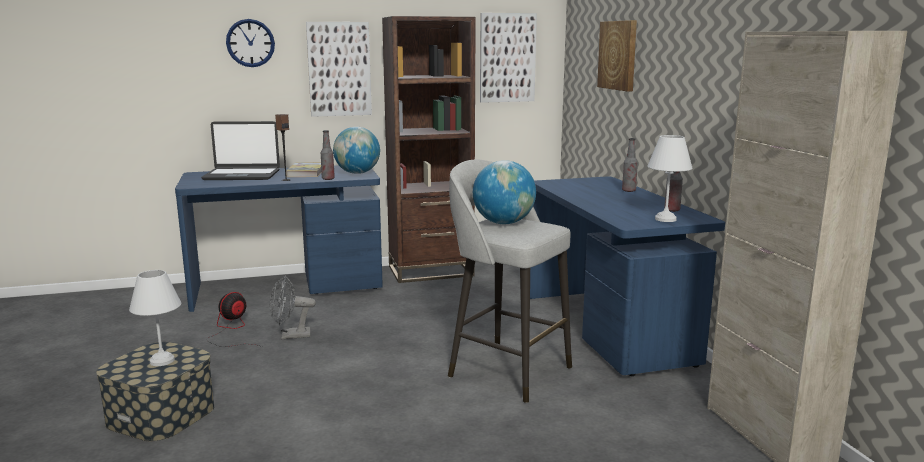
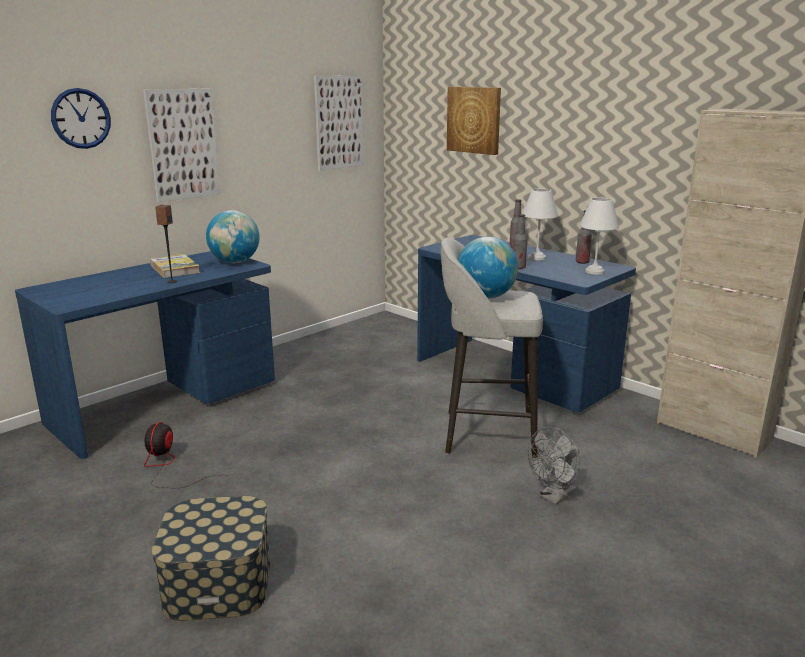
camera: 30 degrees left, 5 degrees up
white table lamp [129,270,181,366] -> white table lamp moved to [522,188,558,260]
laptop [201,121,280,180] -> none
grey fan [270,276,316,339] -> grey fan moved to [528,427,580,505]
bottle [321,130,335,180] -> bottle moved to [513,214,527,269]
brown bookcase [382,16,476,283] -> none

